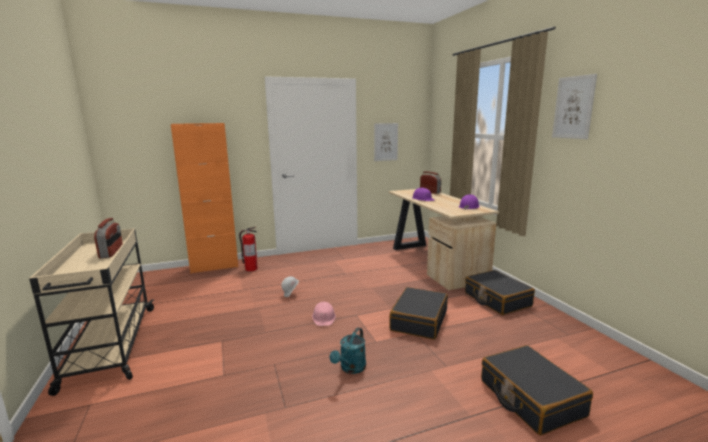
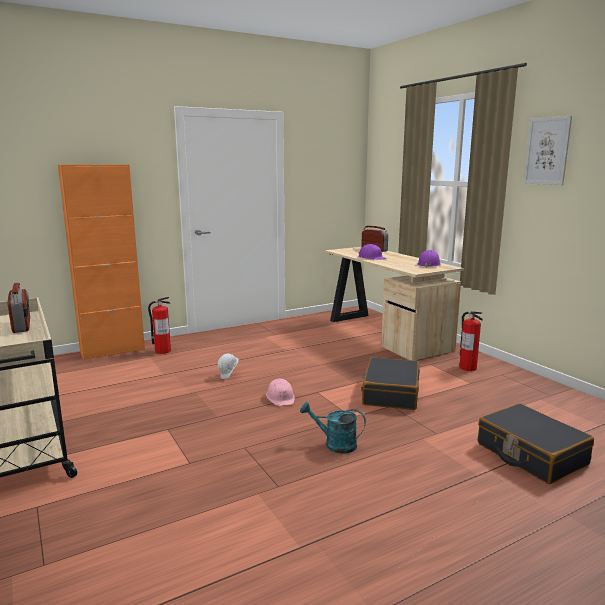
camera: 10 degrees left, 0 degrees up
turquoise watering can [330,328,366,374] -> turquoise watering can turned 90 degrees clockwise [300,402,366,453]
picture [374,123,398,161] -> none
black suitcase [465,270,535,315] -> fire extinguisher [459,311,483,371]

